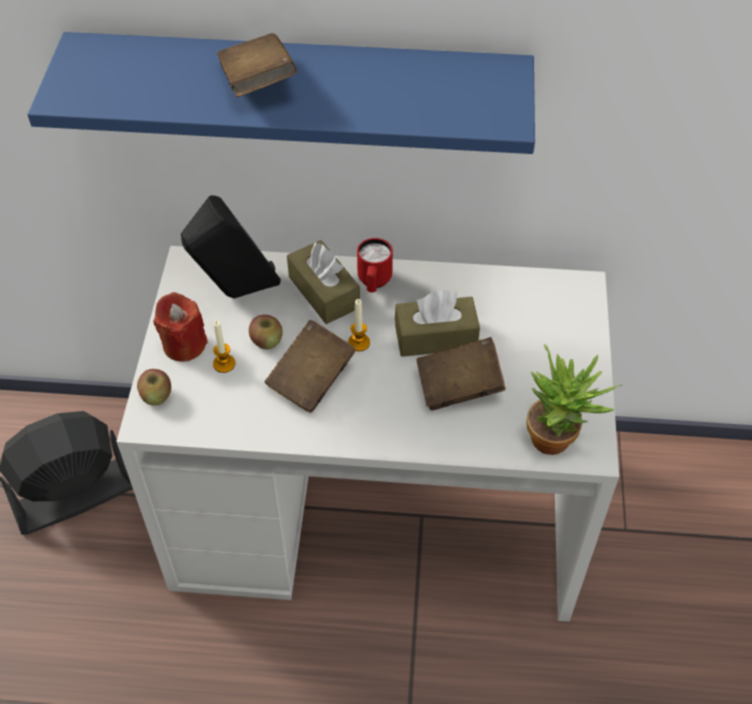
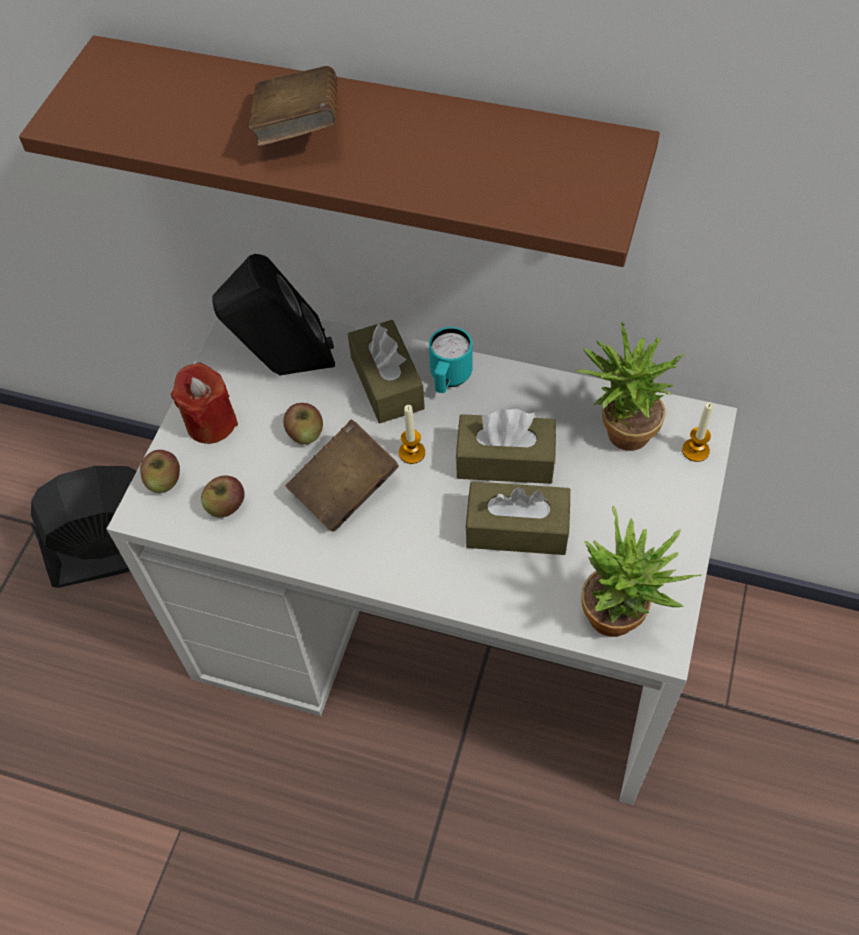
camera: 15 degrees right, 5 degrees up
blue shelf [28,32,535,154] -> brown shelf [19,35,660,267]
candle [213,320,236,373] -> candle moved to [682,402,714,462]
red mug [357,238,393,292] -> turquoise mug [429,327,472,393]
brown book [417,337,506,410] -> brown tissue box [465,481,570,555]
none -> apple [201,476,245,517]
none -> potted plant [576,321,685,451]

